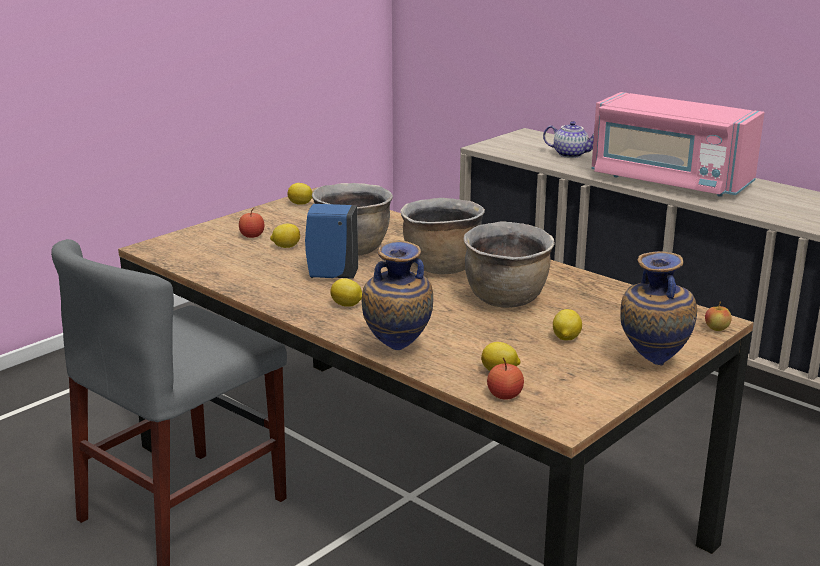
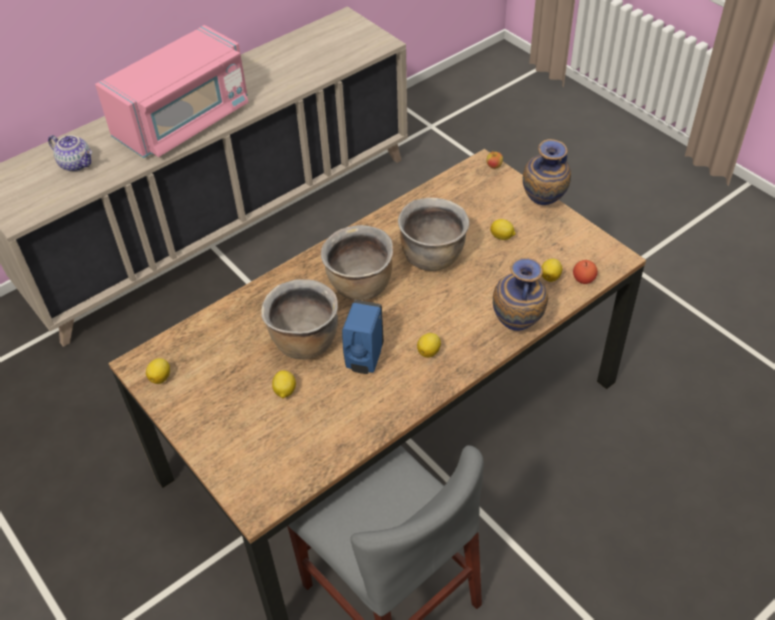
camera: 80 degrees left, 25 degrees up
apple [239,208,264,238] -> none
teapot [543,121,594,158] -> teapot turned 90 degrees clockwise [48,135,92,172]

